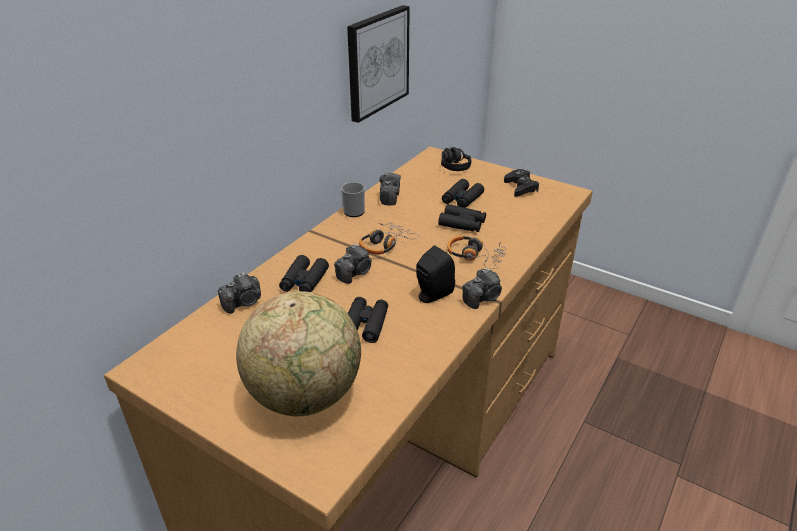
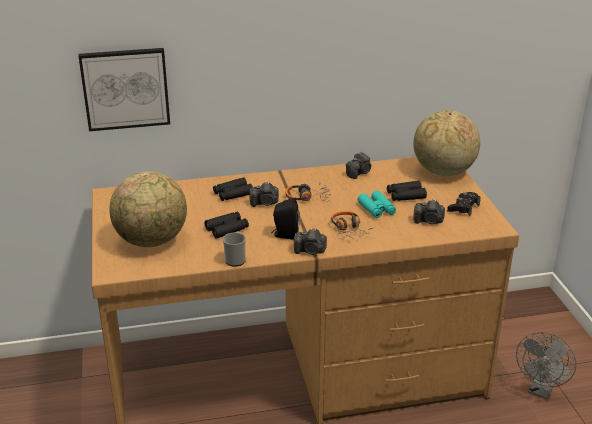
camera: 45 degrees right, 5 degrees down
camera [218,272,261,314] -> camera moved to [414,199,445,224]
mug [341,182,365,217] -> mug moved to [223,232,246,267]
picture [347,5,410,123] -> picture moved to [79,48,170,131]
black binoculars [438,204,486,232] -> turquoise binoculars [357,191,396,218]
black headphones [441,147,471,171] -> globe [413,110,480,176]
none -> grey fan [516,332,577,399]

